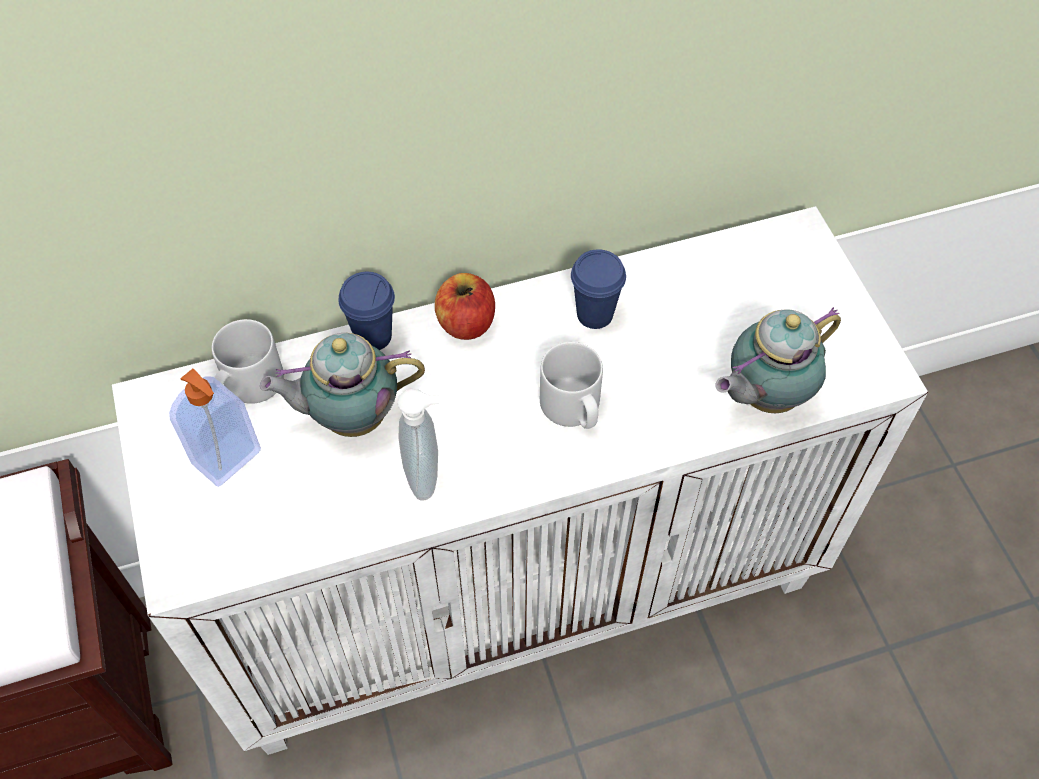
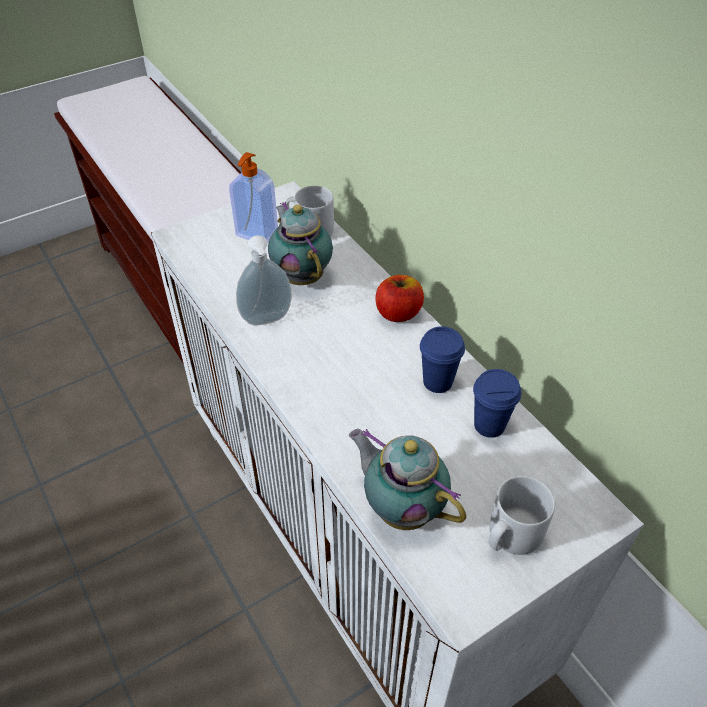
camera: 75 degrees right, 10 degrees down
blue cup [338,272,395,350] -> blue cup moved to [473,369,521,438]
grey mug [540,342,603,429] -> grey mug moved to [488,476,555,555]

